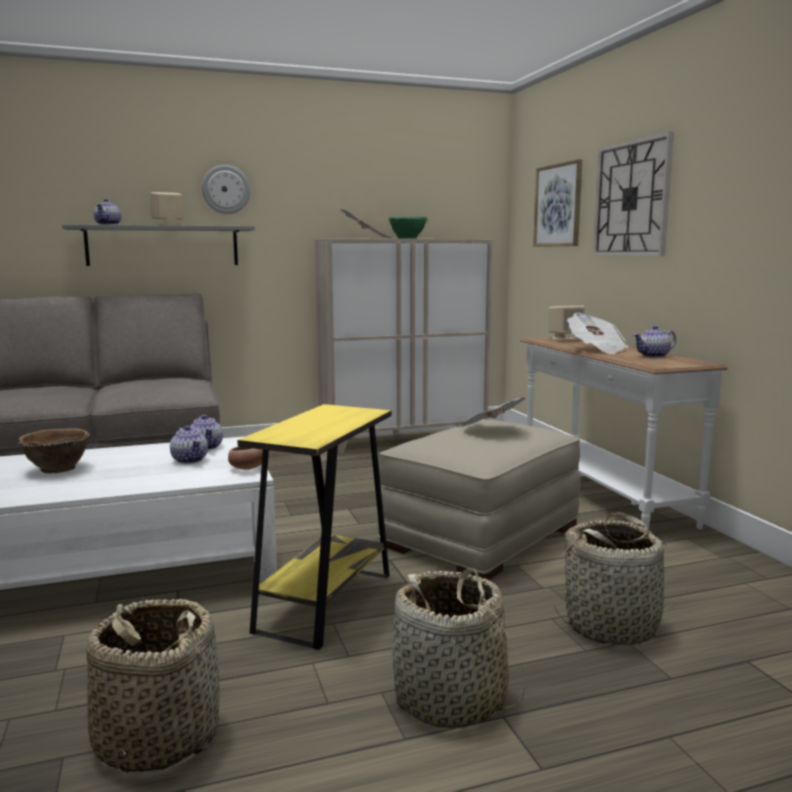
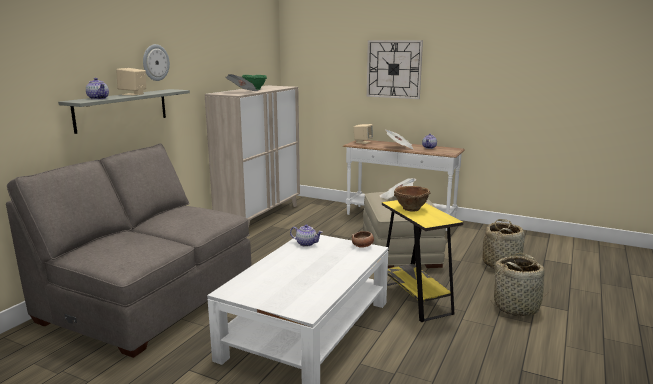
camera: 45 degrees left, 5 degrees up
brown bowl [18,428,90,474] -> brown bowl moved to [394,186,430,211]
basket [86,599,219,773] -> none
teapot [170,426,208,464] -> none
picture [533,159,582,247] -> none

